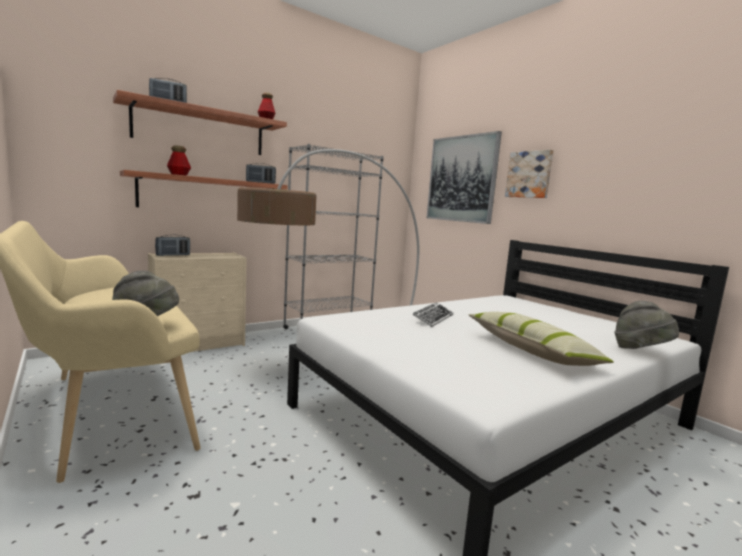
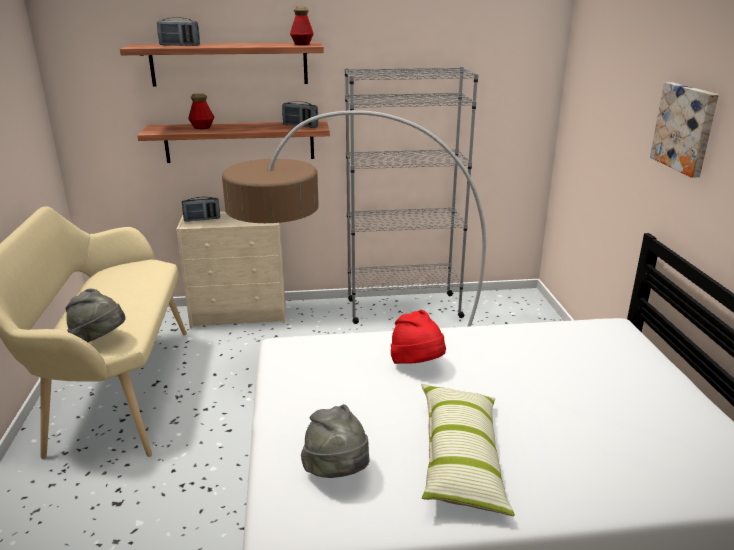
camera: 30 degrees right, 15 degrees up
keyboard [412,302,453,327] -> red hat [391,310,446,364]
picture [426,131,502,224] -> none
grey hat [615,301,679,349] -> grey hat moved to [301,404,369,478]

